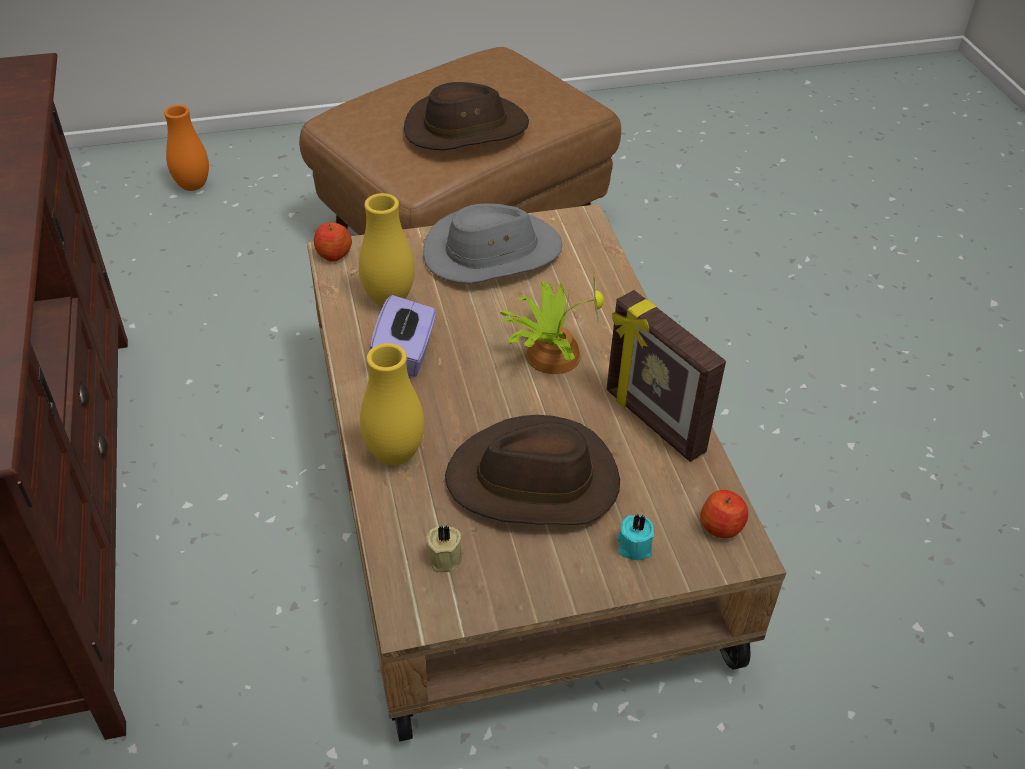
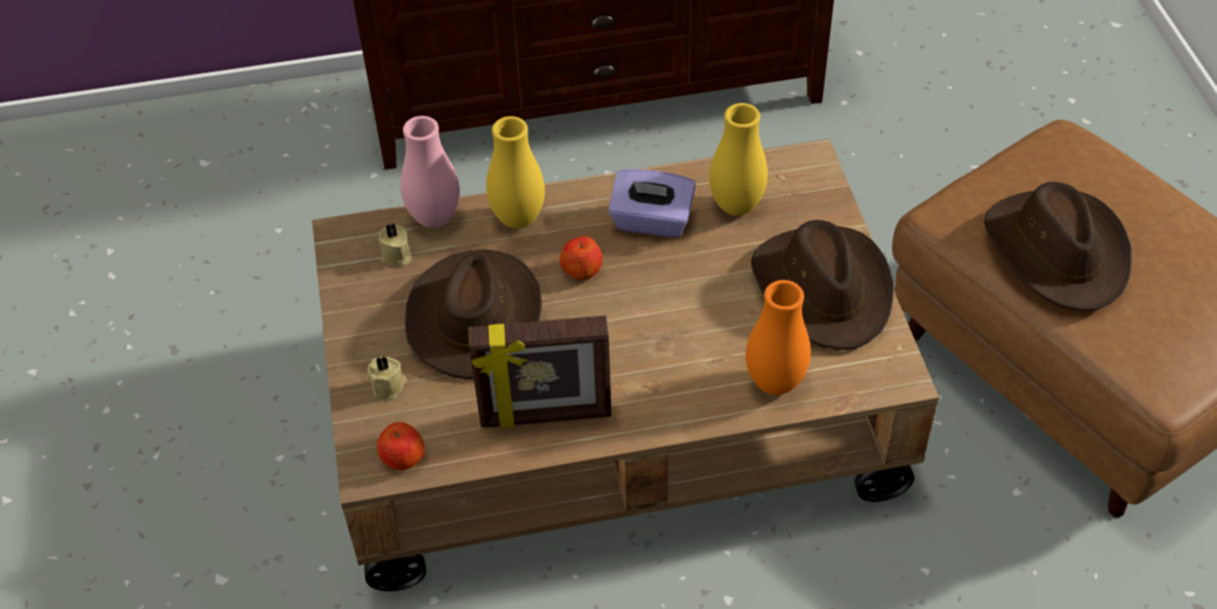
camera: 95 degrees right, 5 degrees up
orange vase [164,105,209,191] -> orange vase moved to [746,280,811,395]
apple [314,223,352,262] -> apple moved to [560,236,602,280]
grey hat [423,203,562,284] -> brown hat [751,220,894,350]
potted plant [500,274,604,374] -> none
picture frame [607,290,726,462] -> picture frame turned 150 degrees counterclockwise [468,316,611,429]
turquoise candle [617,514,654,560] -> beige candle [367,356,407,400]
none -> pink vase [400,116,460,228]

